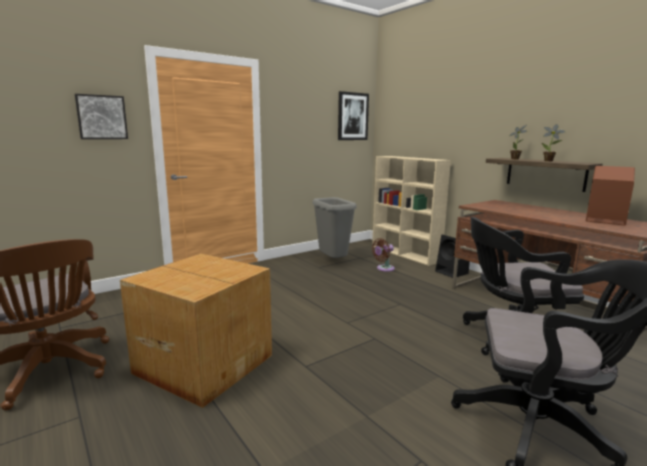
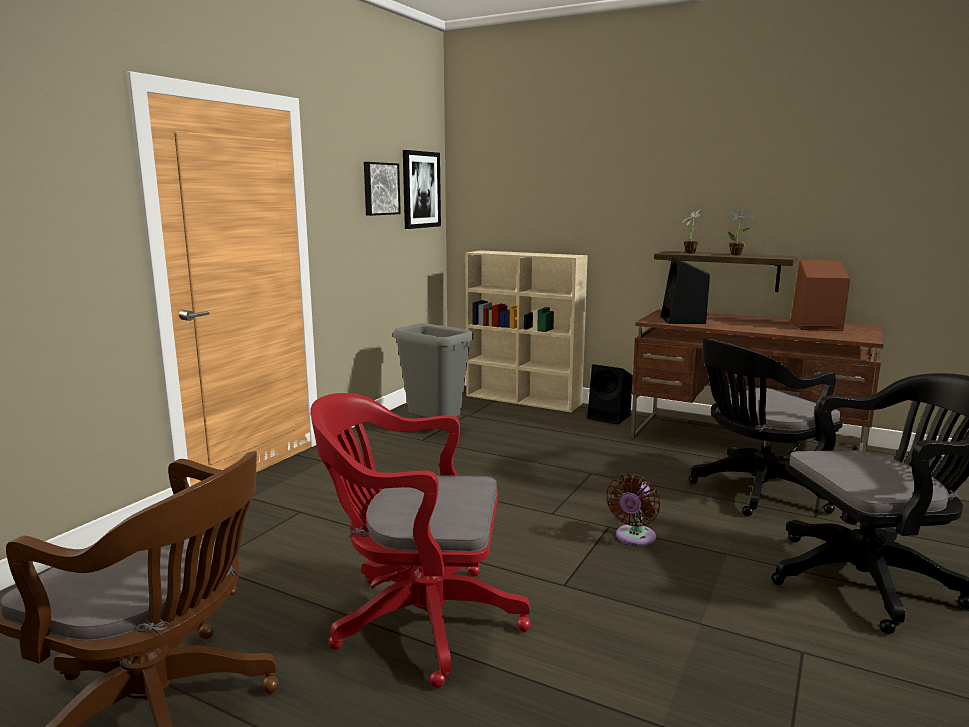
camera: 25 degrees left, 0 degrees up
picture [75,94,128,139] -> picture moved to [364,162,401,216]
cardboard box [120,253,272,408] -> red office chair [310,393,531,688]
brown fan [372,238,395,272] -> brown fan moved to [606,474,660,546]
none -> black speaker [661,256,710,324]

